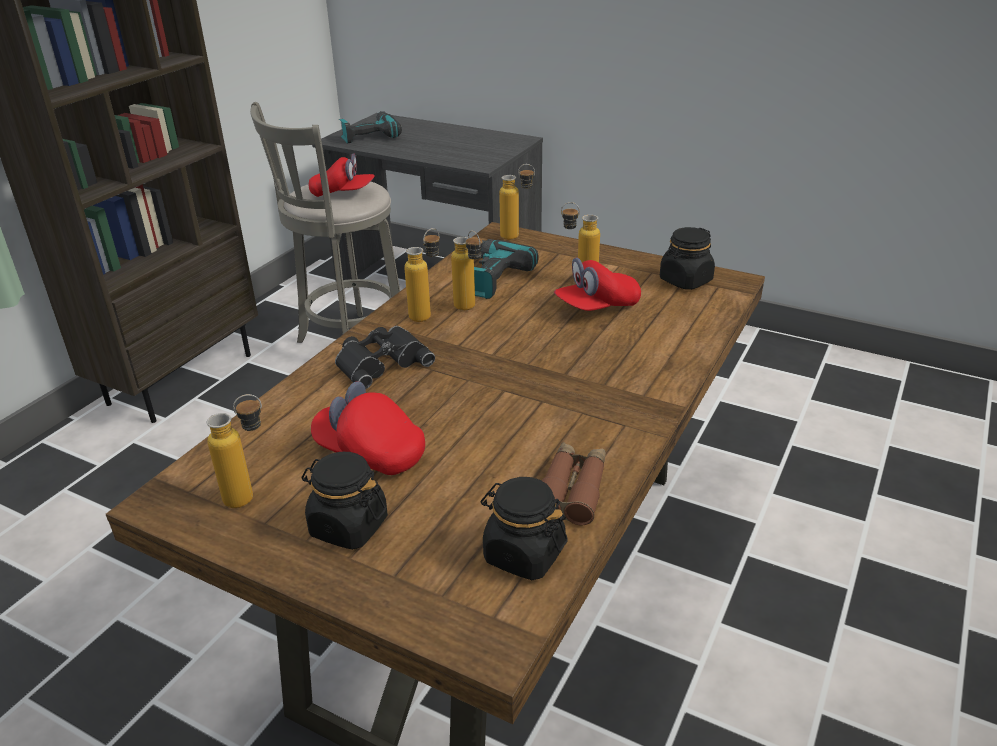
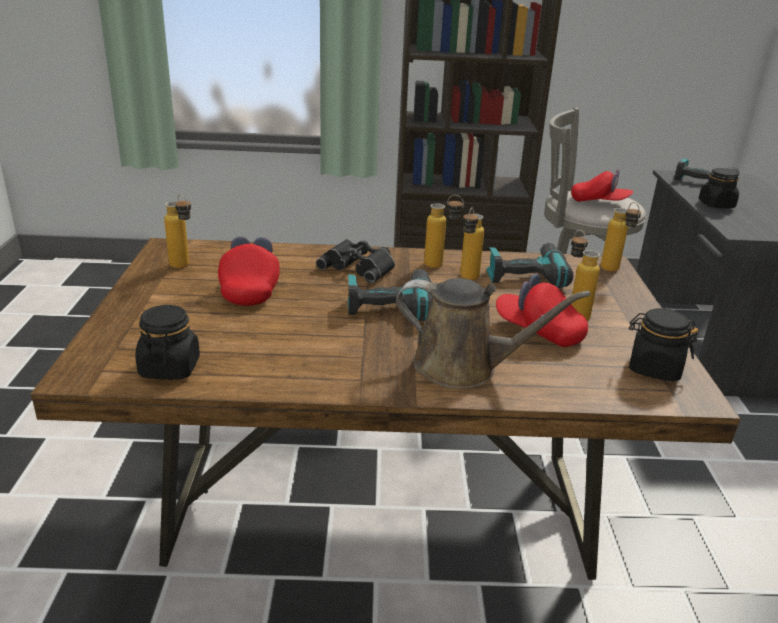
camera: 60 degrees right, 5 degrees down
black jar [302,452,388,550] -> black jar moved to [699,168,739,208]
red cap [309,153,375,197] -> red cap turned 45 degrees counterclockwise [571,169,633,202]
brown binoculars [541,442,606,526] -> none
none -> power drill [348,269,432,321]
none -> brown watering can [396,278,591,389]

